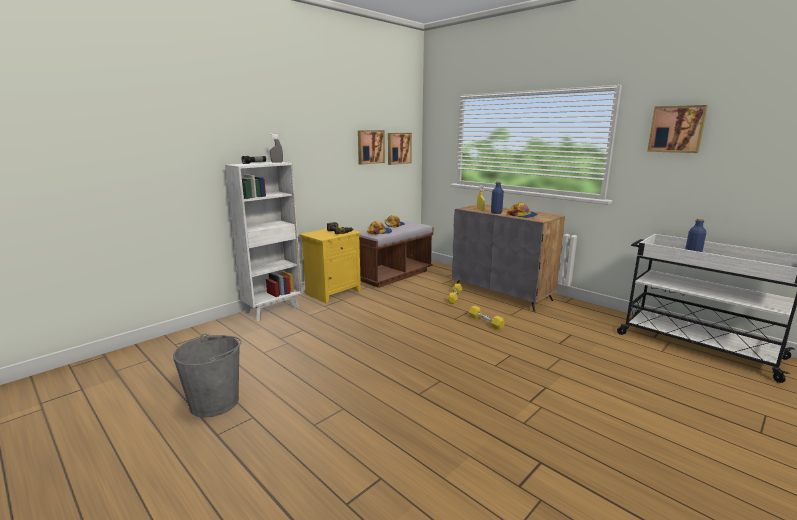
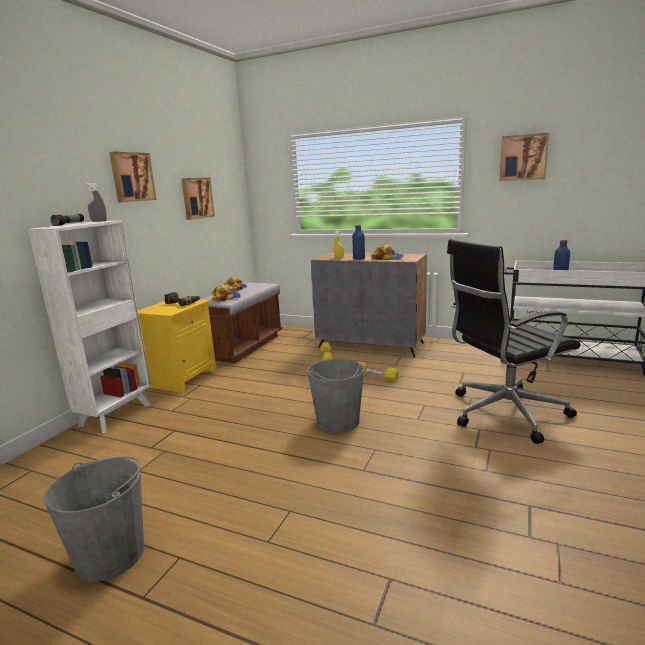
camera: 20 degrees left, 0 degrees up
picture [388,133,412,165] -> picture moved to [109,152,157,203]
none -> grey bucket [307,359,364,433]
none -> black office chair [447,239,581,444]

